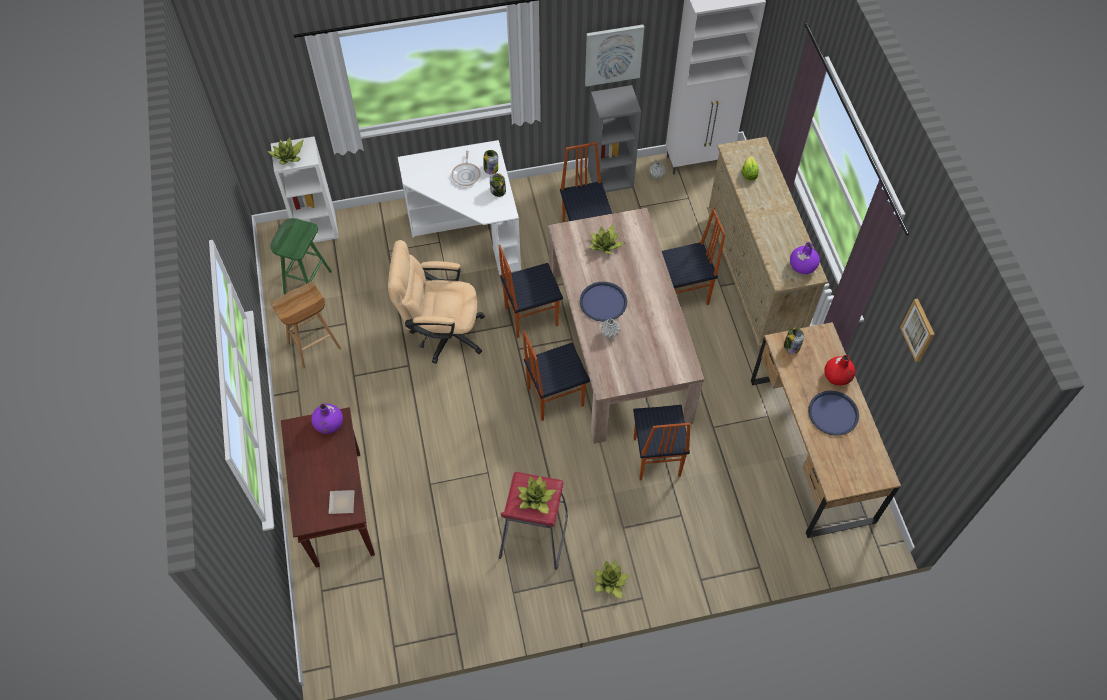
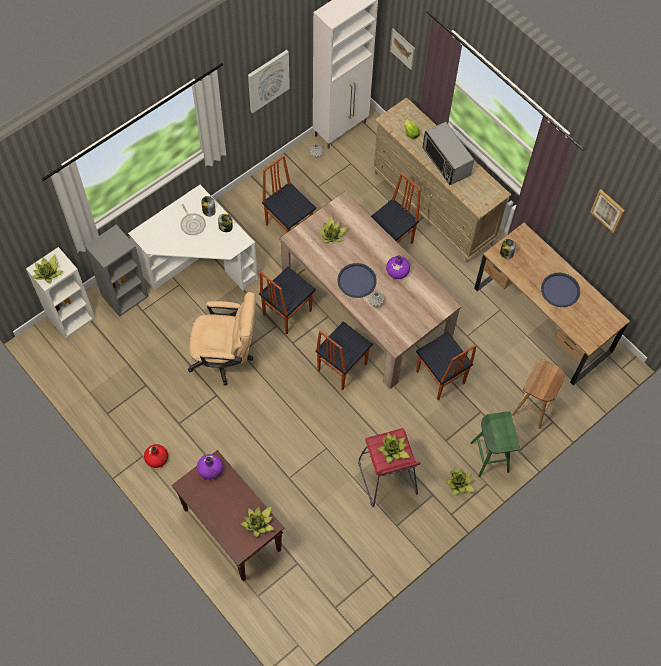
camera: 30 degrees left, 5 degrees up
green stool [270,218,332,295] -> green stool moved to [471,411,520,477]
brown stool [271,281,341,369] -> brown stool moved to [512,358,565,429]
plate [328,490,355,514] -> potted plant [241,506,274,537]
beige office chair [388,240,485,364] -> beige office chair turned 150 degrees counterclockwise [188,292,256,386]
grey bookcase [588,85,641,192] -> grey bookcase moved to [85,225,149,317]
purple vase [790,242,820,274] -> purple vase moved to [386,255,410,279]
red vase [824,355,855,386] -> red vase moved to [144,444,168,468]
none -> picture [390,29,415,70]
none -> microwave [422,122,474,185]

